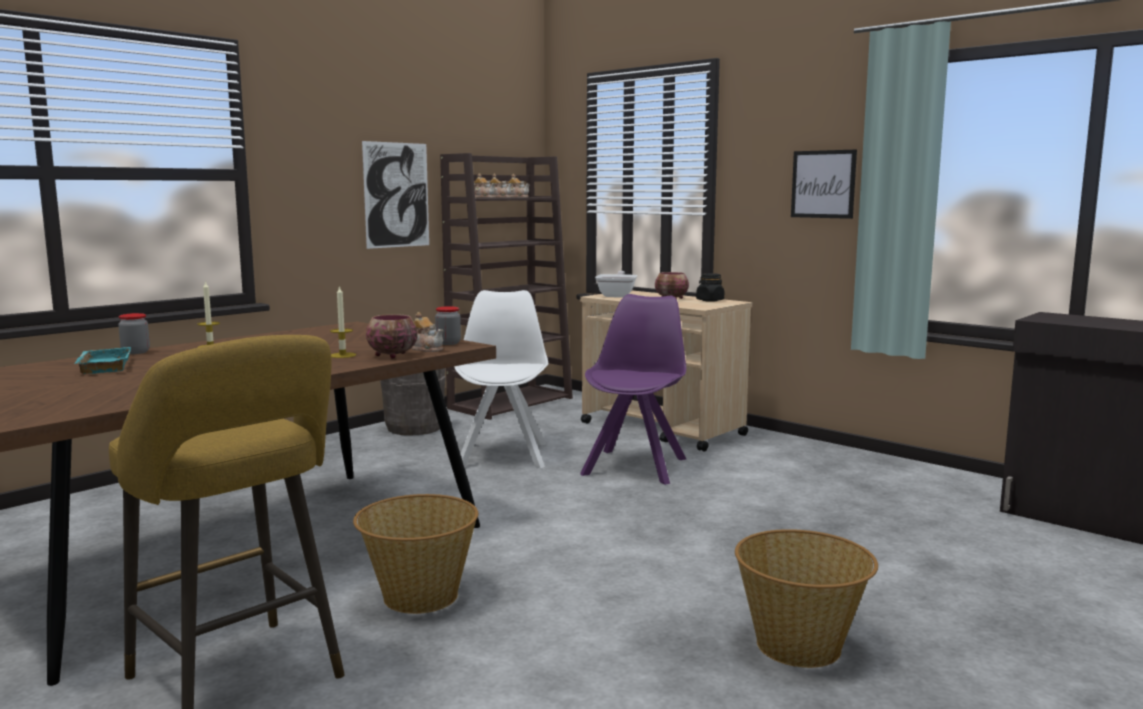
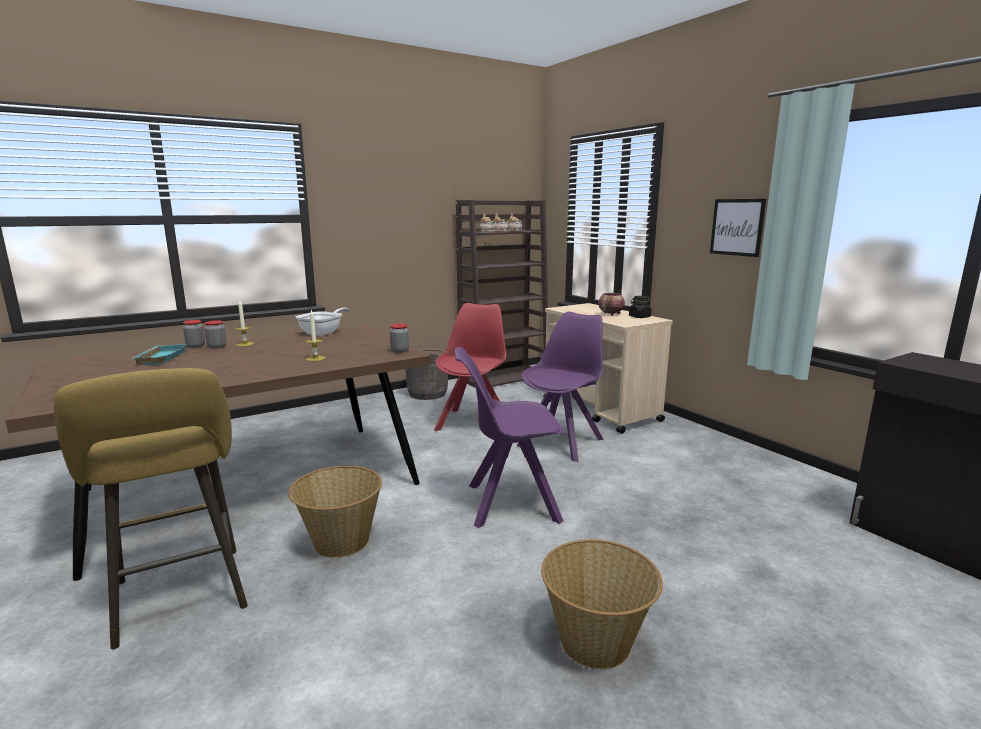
camera: 15 degrees right, 5 degrees up
picture [362,141,429,249] -> none
bowl [366,314,417,359] -> none
teapot [411,312,444,352] -> none
white chair [454,290,548,468] -> red chair [434,303,506,431]
frying pan [595,271,637,298] -> frying pan moved to [296,308,350,336]
none -> jar [205,320,226,349]
none -> purple chair [455,347,564,528]

